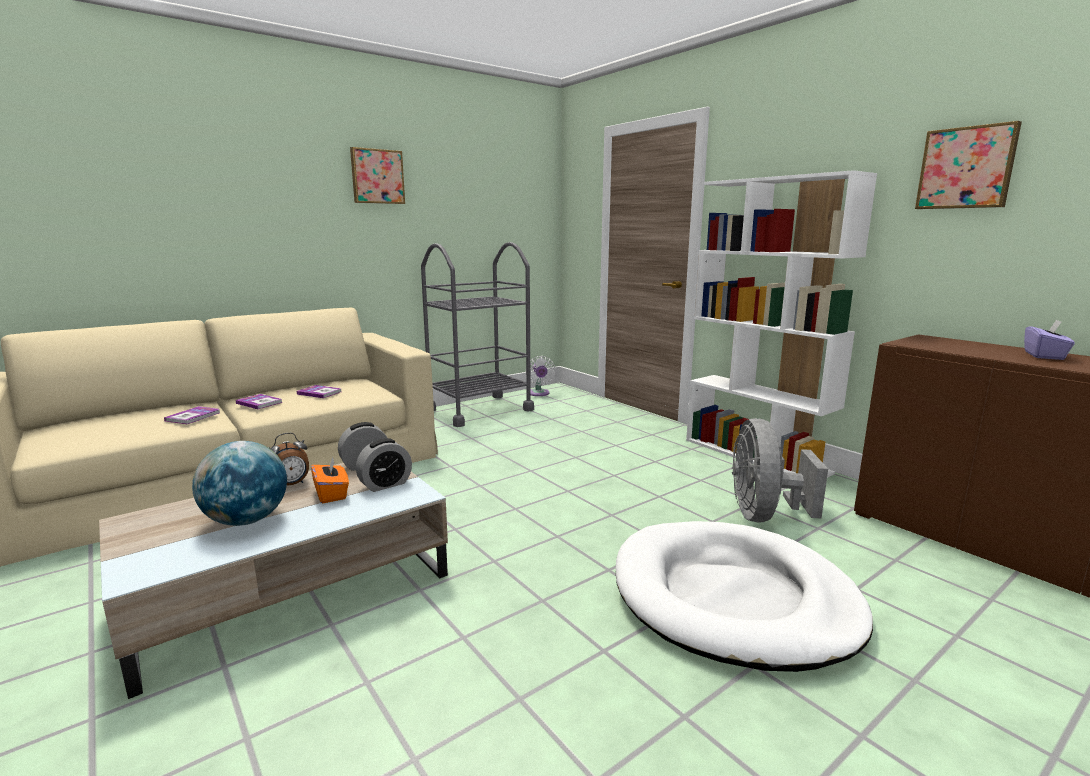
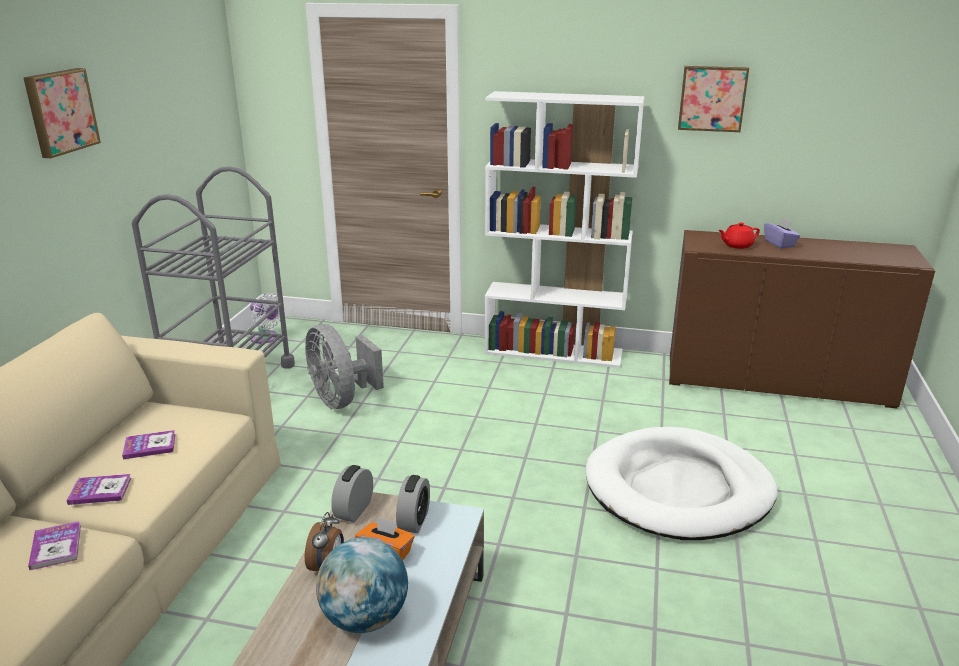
camera: 40 degrees left, 10 degrees up
grey fan [732,418,828,523] -> grey fan moved to [305,324,384,409]
none -> red teapot [718,222,760,249]

